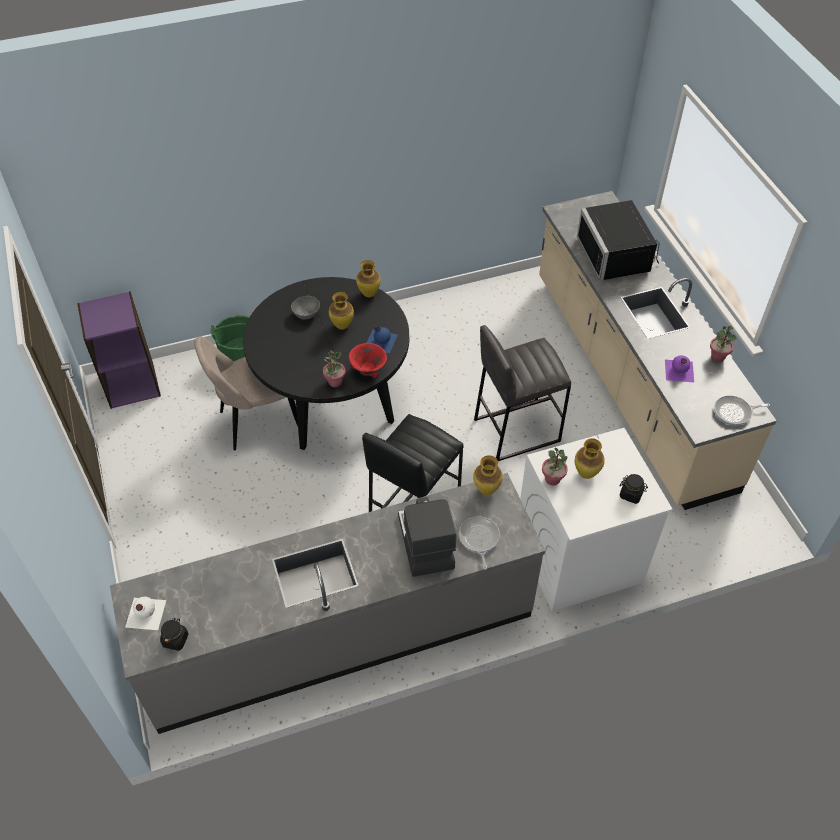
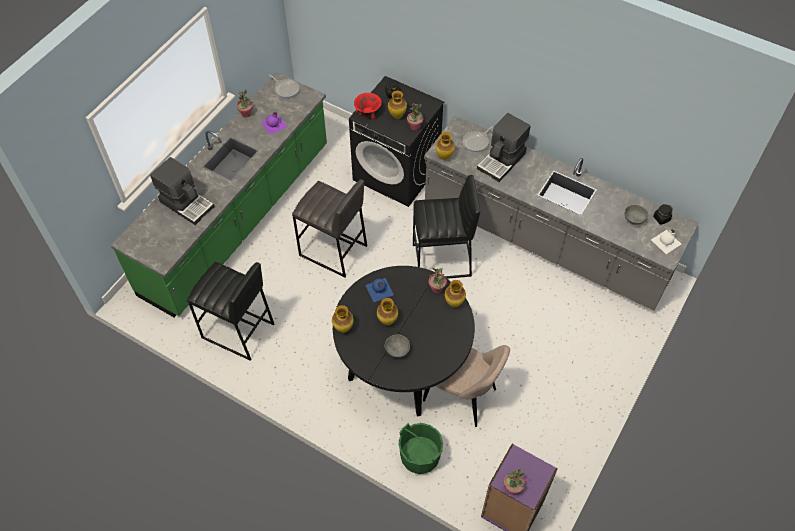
camera: 130 degrees left, 5 degrees up
red bowl [349,343,387,378] -> red bowl moved to [354,93,382,120]
white washing machine [520,428,673,612] -> black washing machine [349,76,445,207]
beige counter [539,191,777,510] -> green counter [111,72,327,317]
black microwave [577,200,659,281] -> coffee machine [150,157,215,225]
none -> black stool [187,262,274,361]
none -> vase [445,280,466,307]
none -> potted plant [504,469,525,494]
none -> grey bowl [625,205,649,225]

